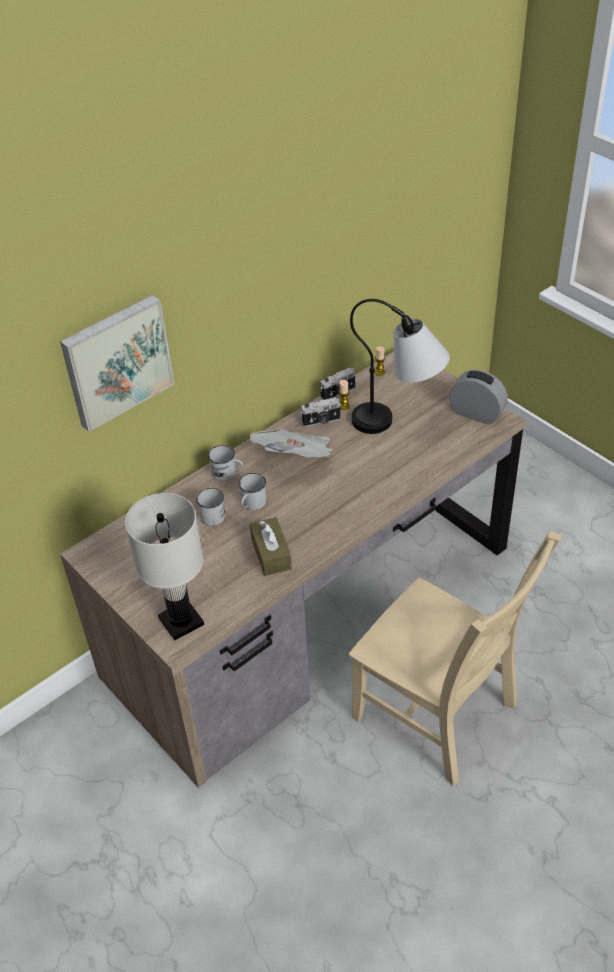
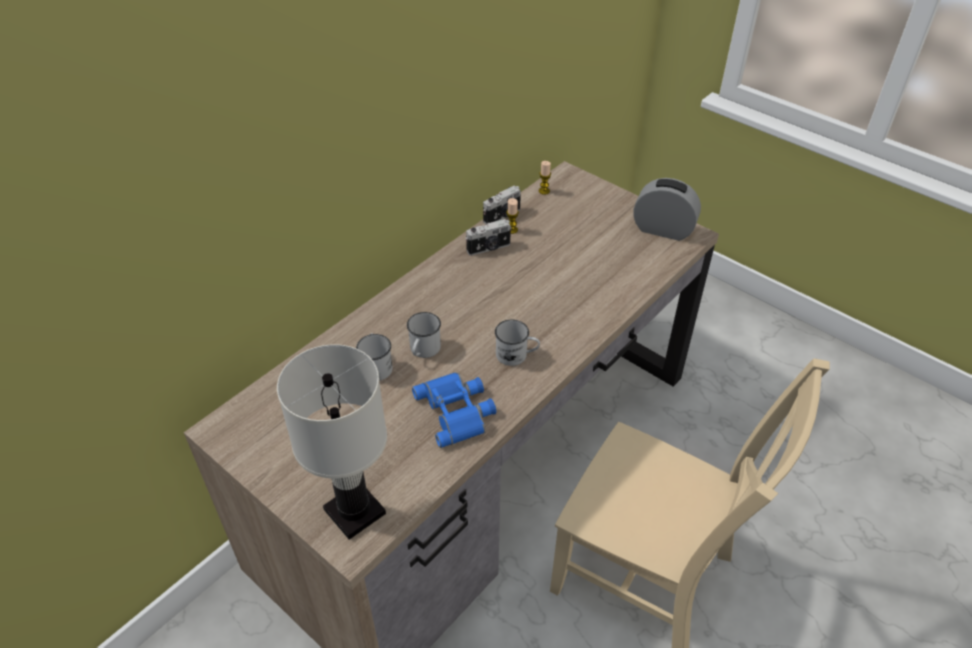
camera: 10 degrees left, 0 degrees up
picture [60,295,175,432] -> none
white mug [208,445,243,481] -> white mug moved to [495,319,540,366]
newspaper [250,429,333,457] -> none
brown tissue box [250,517,292,576] -> blue binoculars [412,372,496,448]
table lamp [350,299,450,434] -> none

